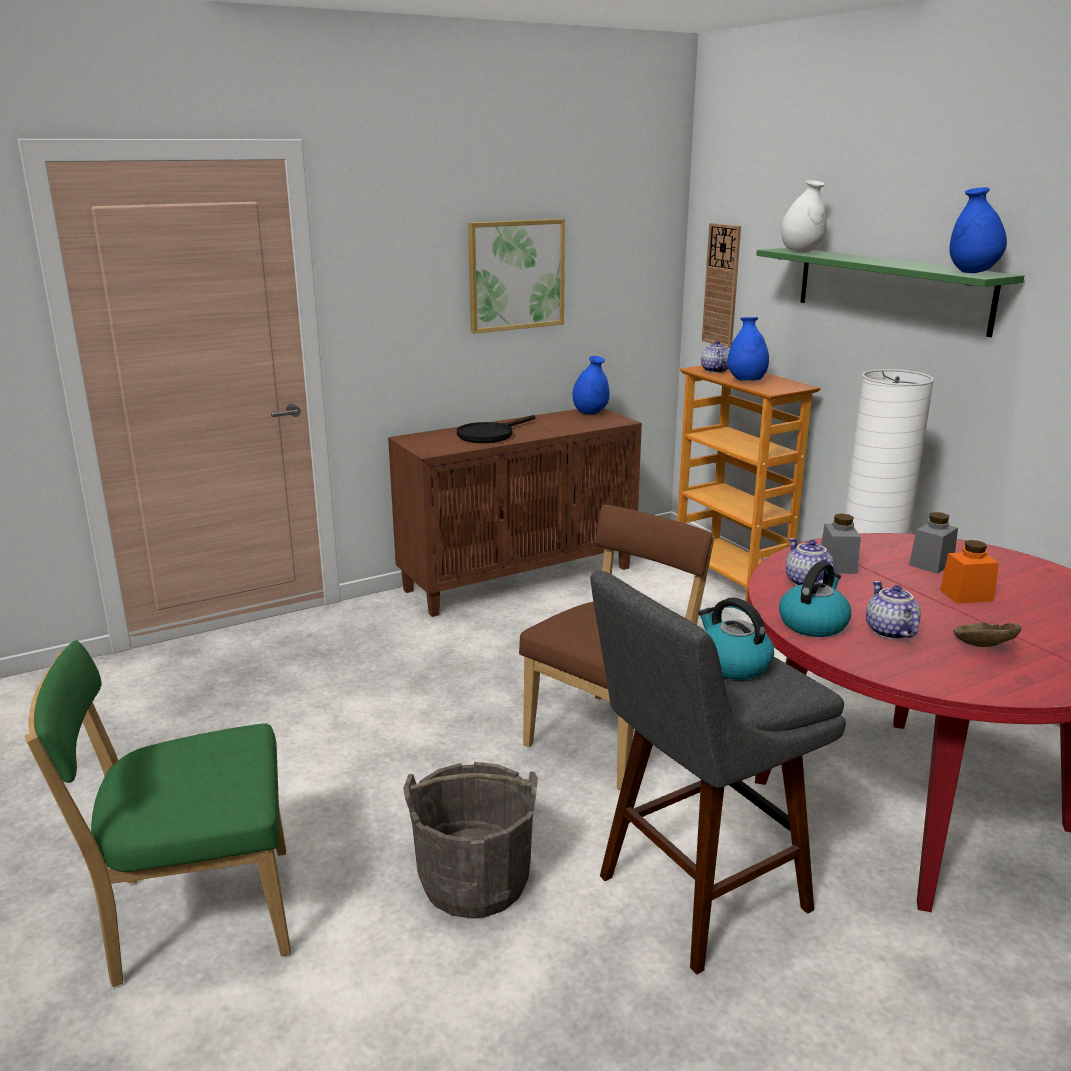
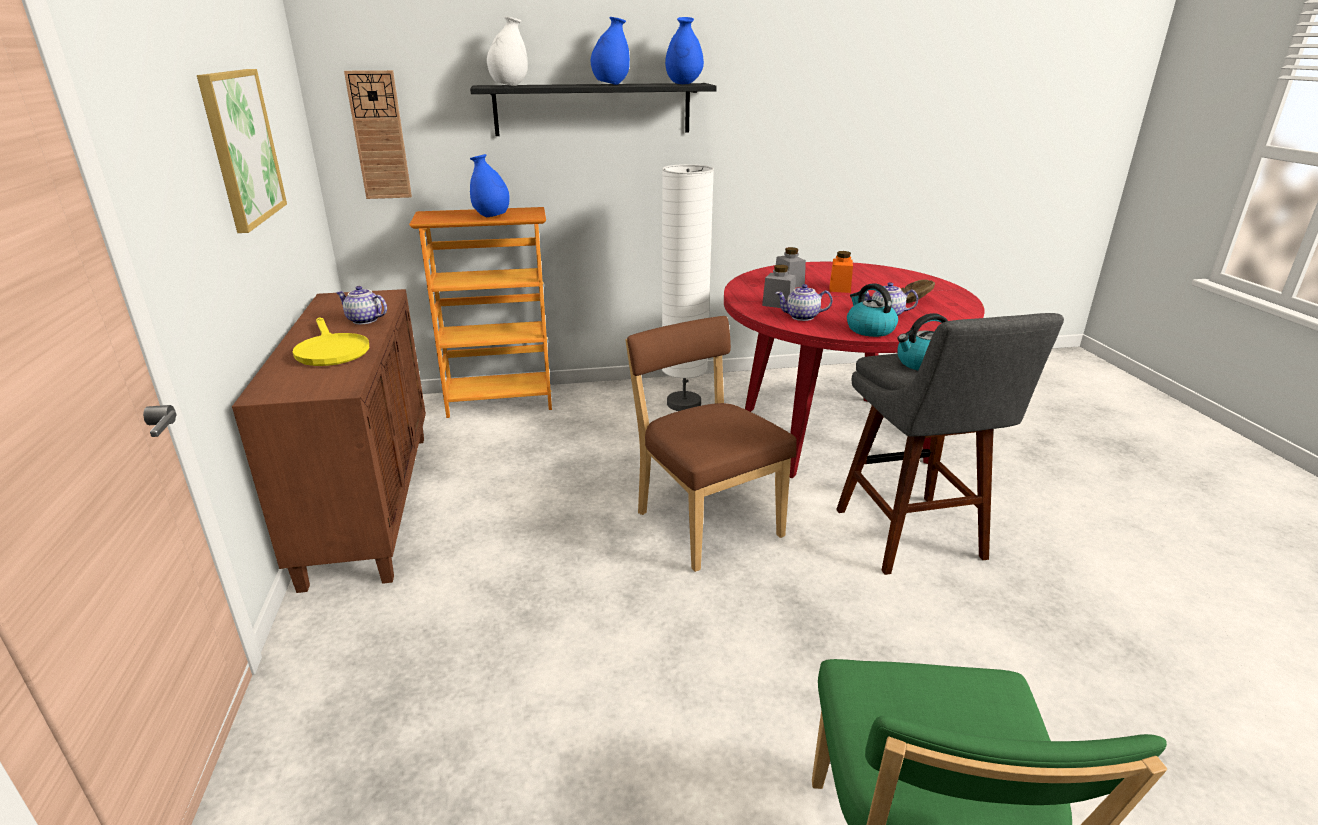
camera: 70 degrees left, 5 degrees up
grey bucket [403,762,538,919] -> none
black frying pan [457,415,535,443] -> yellow frying pan [293,317,369,366]
blue vase [573,356,609,415] -> blue vase moved to [591,17,630,85]
teapot [701,340,729,373] -> teapot moved to [336,286,387,324]
green shelf [756,248,1024,337] -> black shelf [470,83,717,136]

